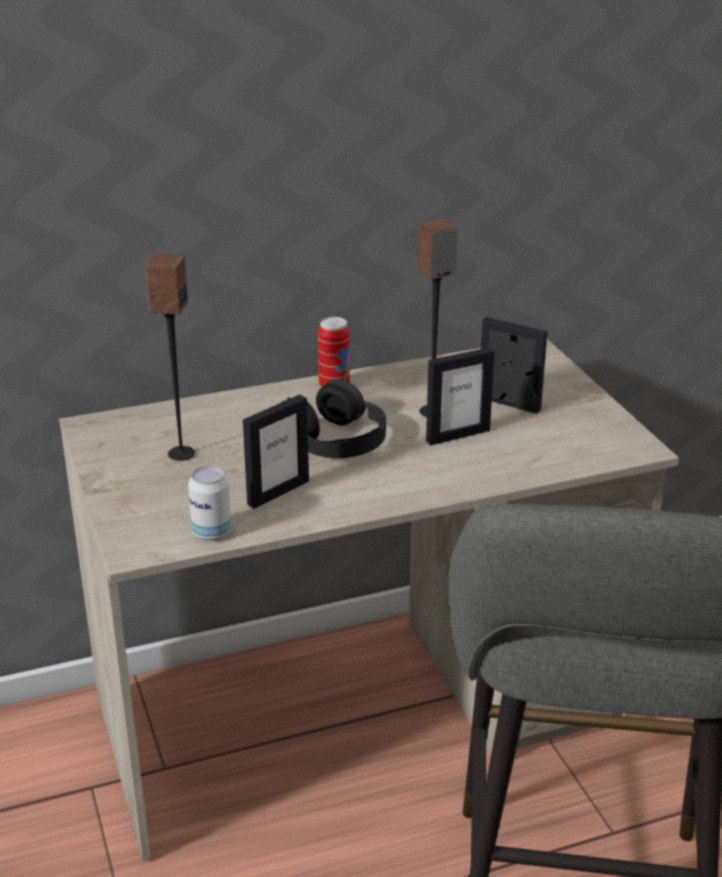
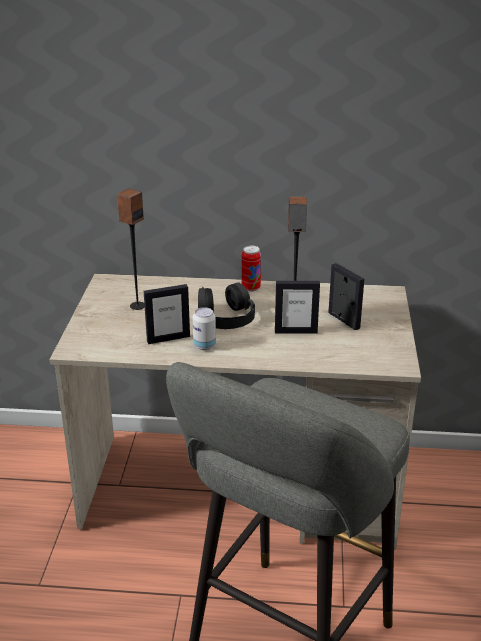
camera: 25 degrees right, 0 degrees up
can [188,466,231,540] -> can moved to [193,307,216,350]

